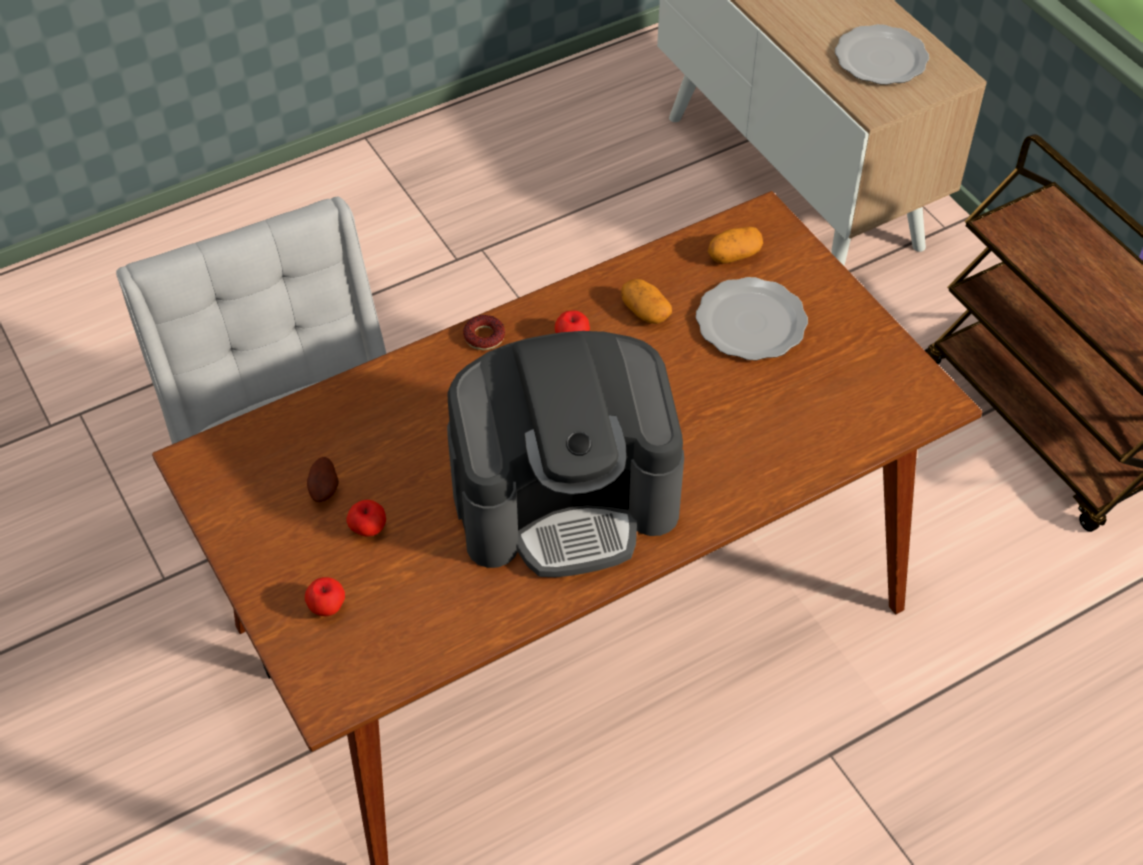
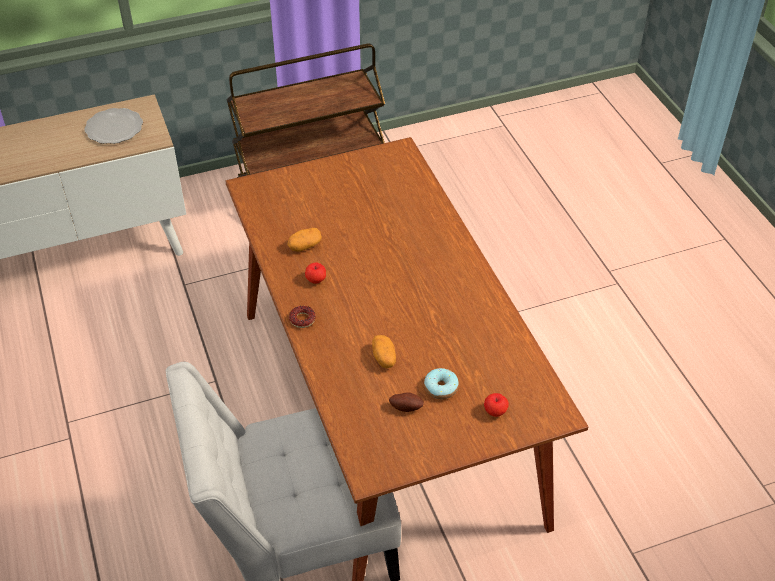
camera: 80 degrees left, 5 degrees down
apple [346,500,386,537] -> donut [424,368,459,399]
coffee machine [447,331,684,577] -> none
plate [696,277,808,360] -> none
potato [708,227,763,264] -> potato moved to [372,335,396,368]

